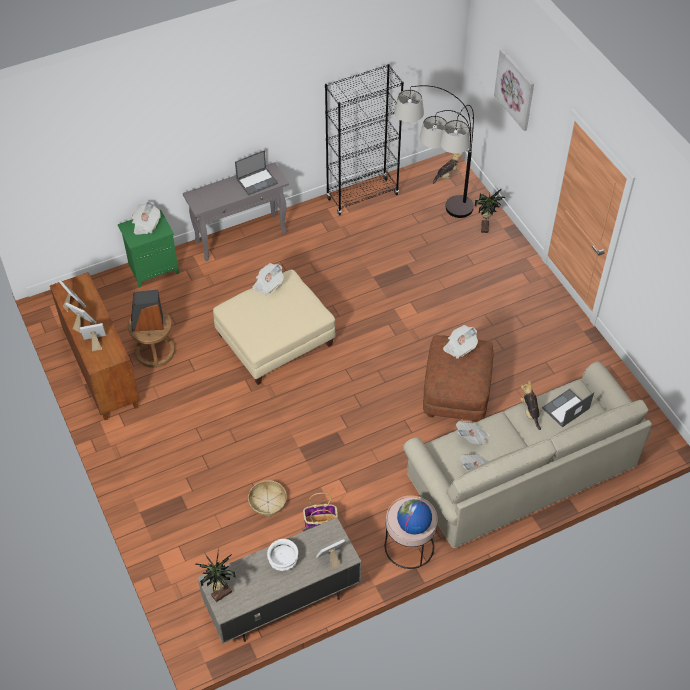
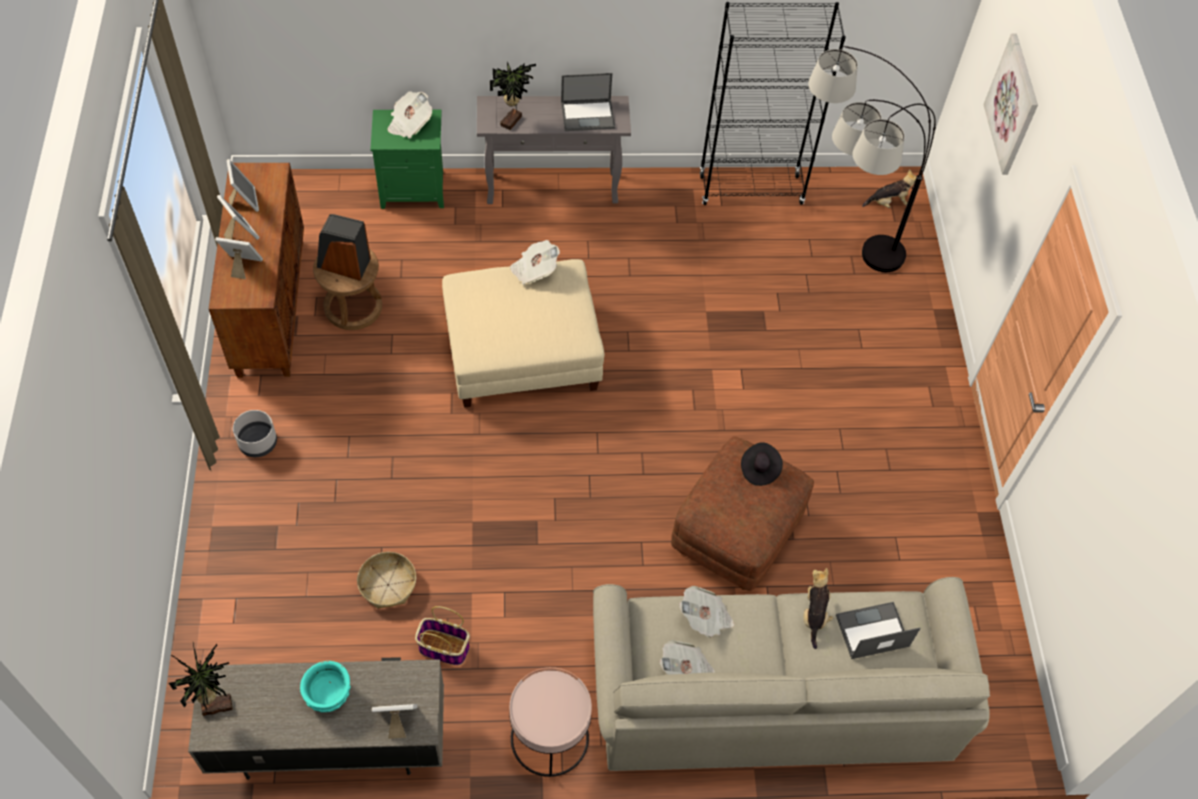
camera: 20 degrees right, 5 degrees up
white bowl [267,539,298,571] -> turquoise bowl [300,661,351,712]
globe [397,499,432,535] -> none
newspaper [443,325,478,359] -> black hat [741,442,783,486]
potted plant [475,189,505,233] -> potted plant moved to [490,62,536,130]
none -> grey planter [233,410,277,457]

